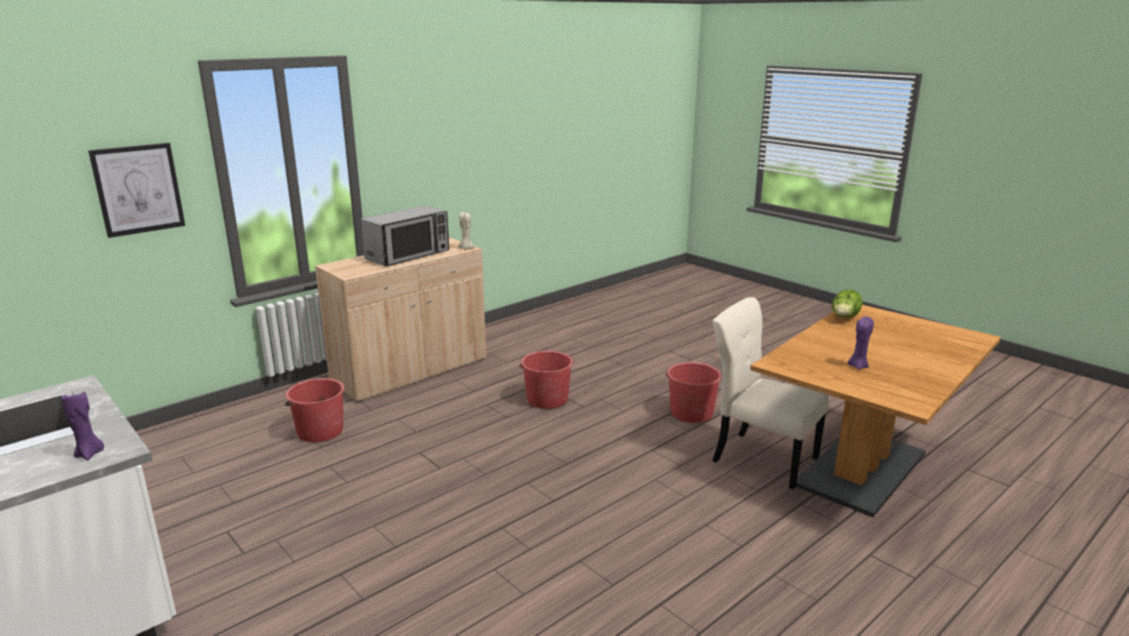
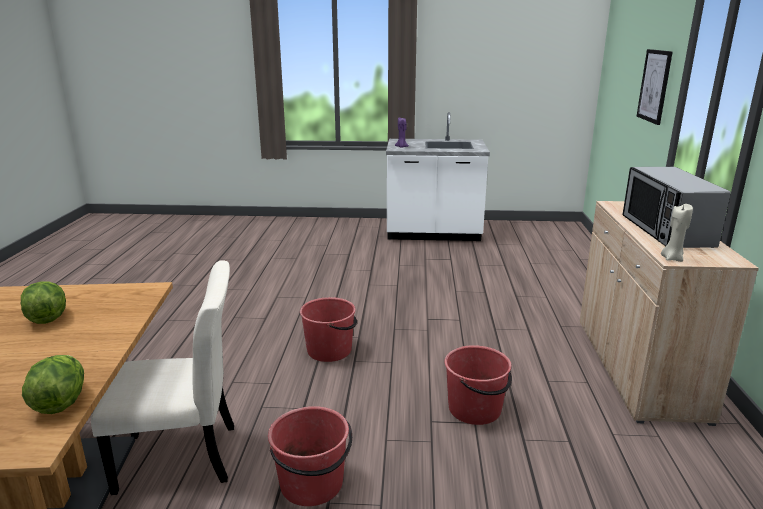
camera: 135 degrees right, 0 degrees up
red bucket [285,378,344,442] -> red bucket moved to [300,297,357,362]
purple candle [848,316,874,370] -> lettuce [21,281,66,324]

